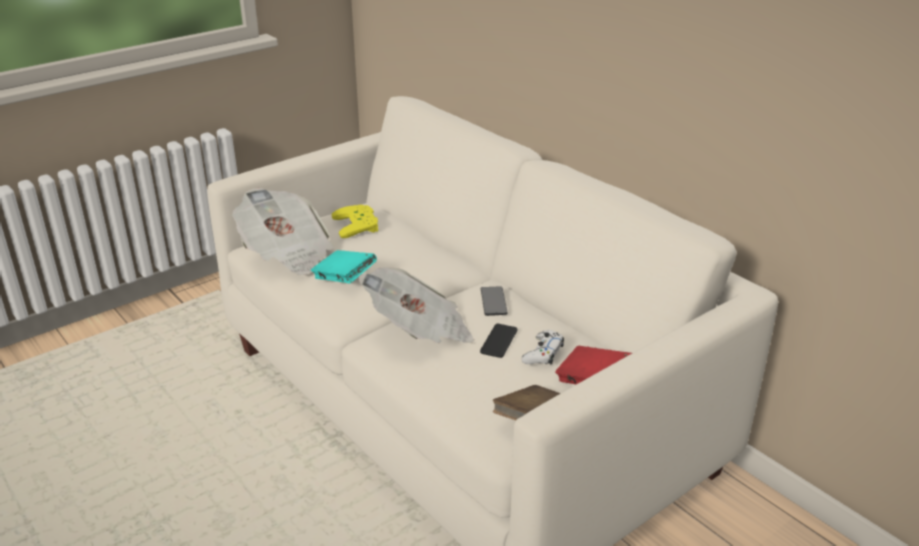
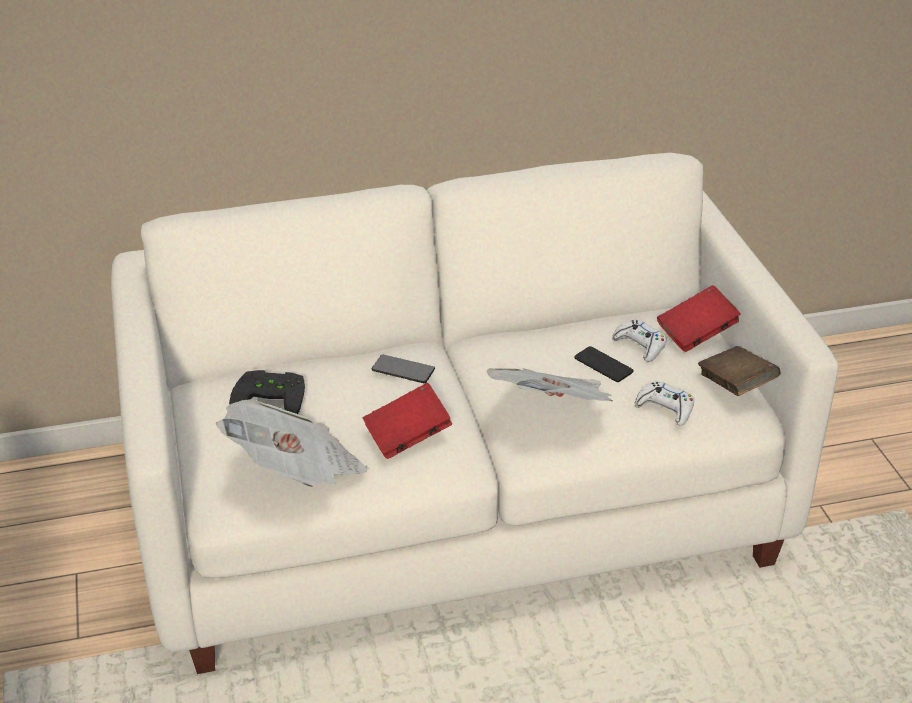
camera: 65 degrees left, 5 degrees up
turquoise book [311,250,377,283] -> red book [363,383,452,459]
yellow game controller [332,205,378,238] -> black game controller [229,370,305,414]
phone [481,286,508,316] -> phone moved to [372,355,435,383]
none -> white game controller [635,381,694,426]

